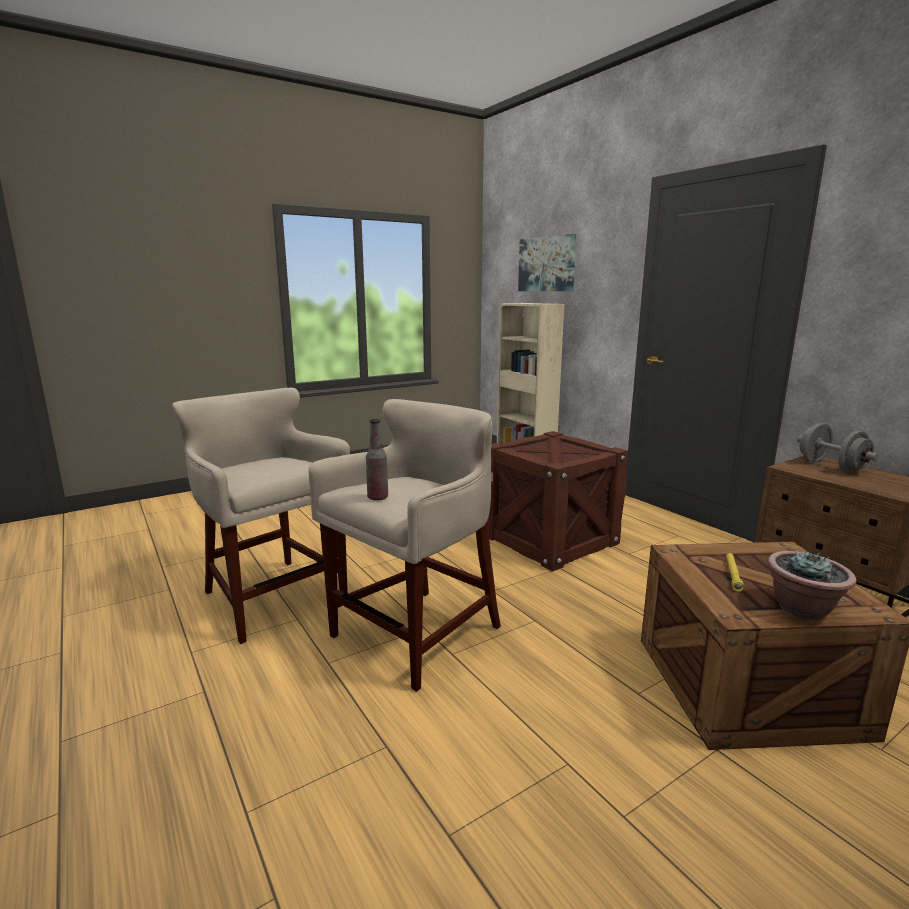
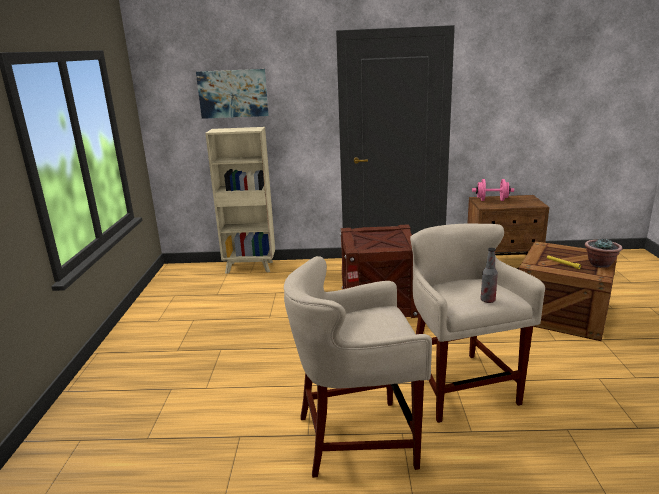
camera: 55 degrees left, 5 degrees up
grey dumbbell [797,423,879,473] -> pink dumbbell [472,179,514,201]

